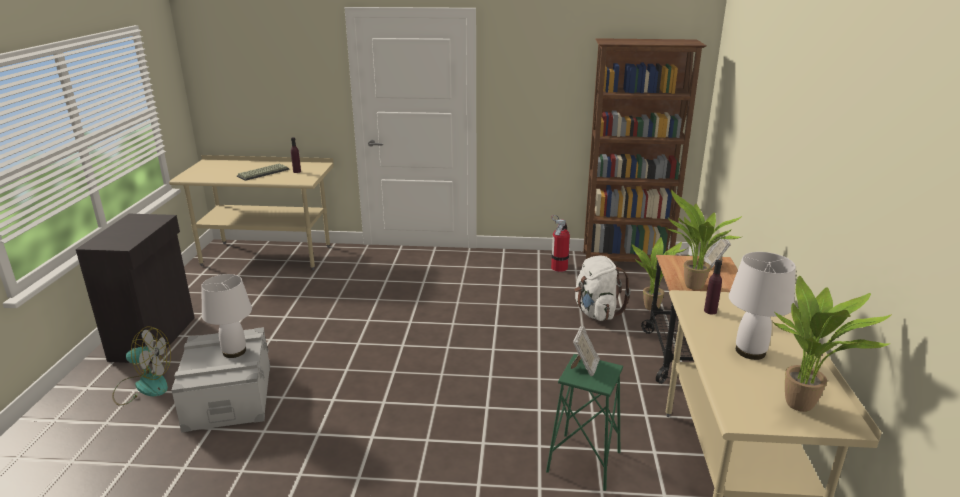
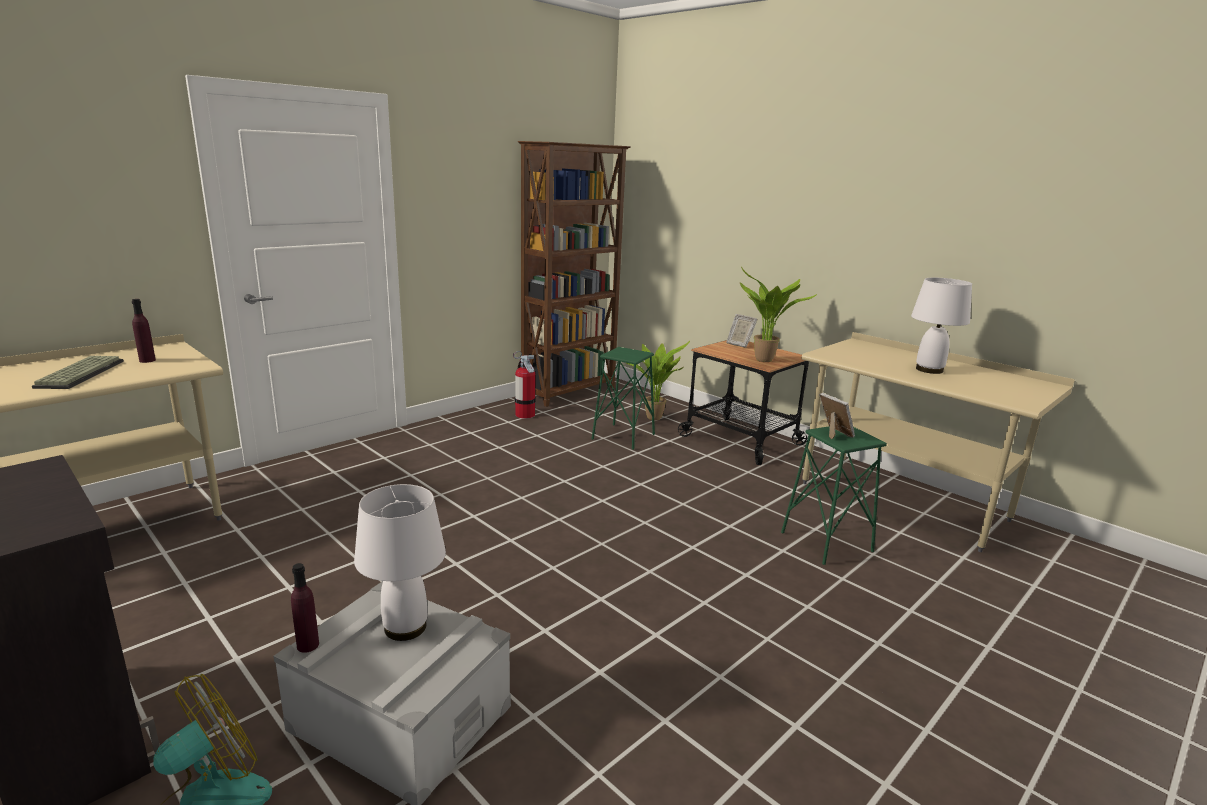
camera: 50 degrees left, 5 degrees down
white backpack [574,256,631,321] -> green stool [591,347,655,450]
purple bottle [704,260,722,314] -> purple bottle moved to [291,563,319,653]
potted plant [772,276,892,412] -> none

